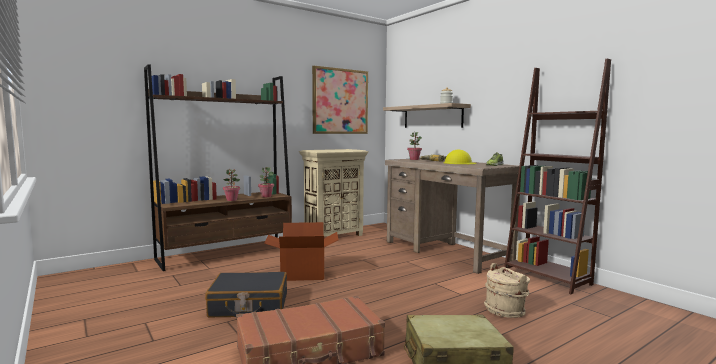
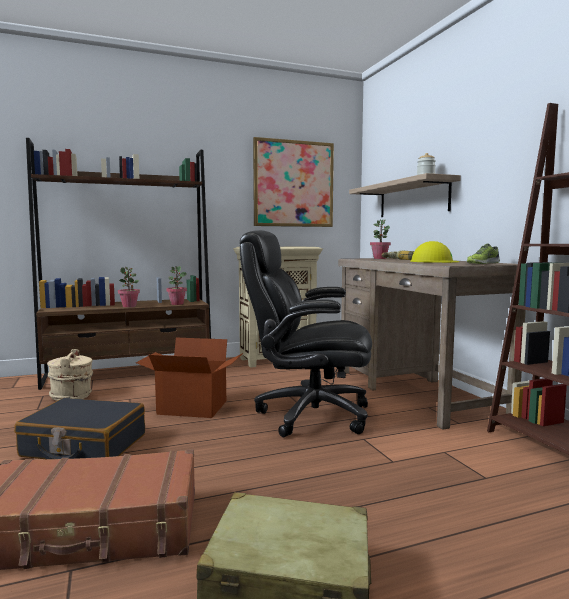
camera: 15 degrees right, 0 degrees up
beige bucket [484,263,530,318] -> beige bucket moved to [47,349,93,401]
none -> black office chair [240,230,372,437]

